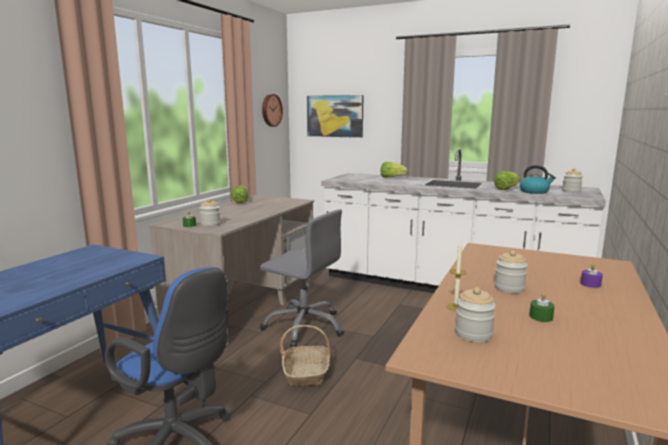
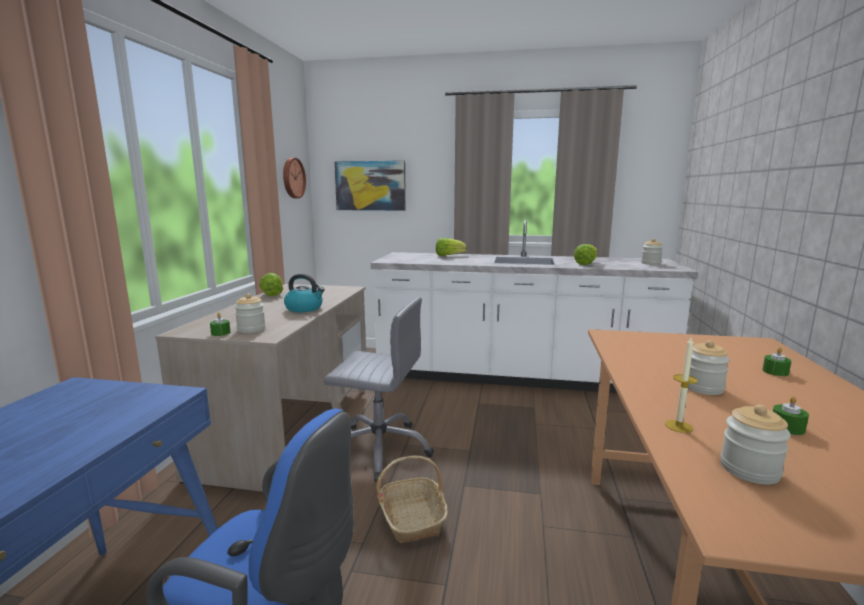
camera: 15 degrees left, 0 degrees up
kettle [520,165,556,194] -> kettle moved to [284,274,325,312]
purple candle [580,264,603,288] -> green candle [762,347,791,376]

